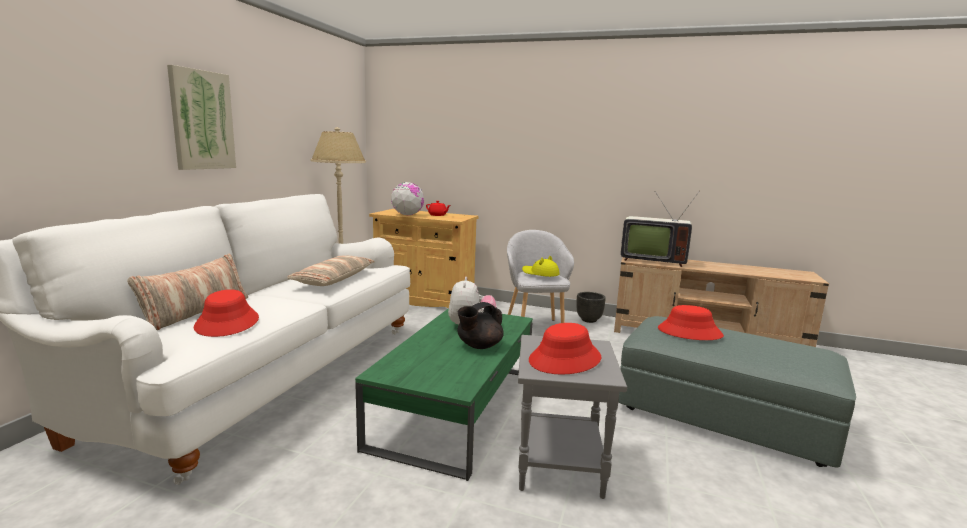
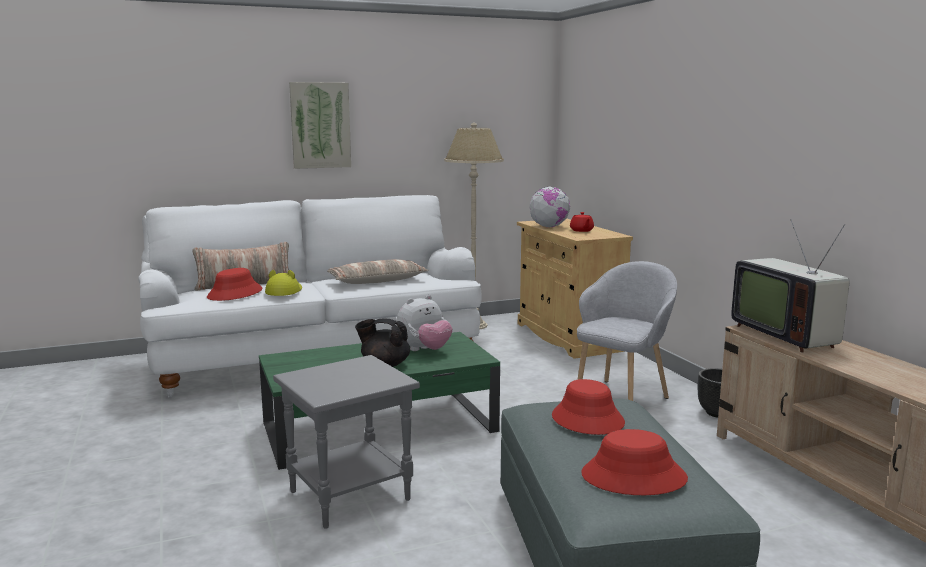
camera: 50 degrees right, 0 degrees up
yellow hat [522,256,560,277] -> yellow hat moved to [265,270,302,296]
red hat [529,323,601,375] -> red hat moved to [581,429,688,495]

